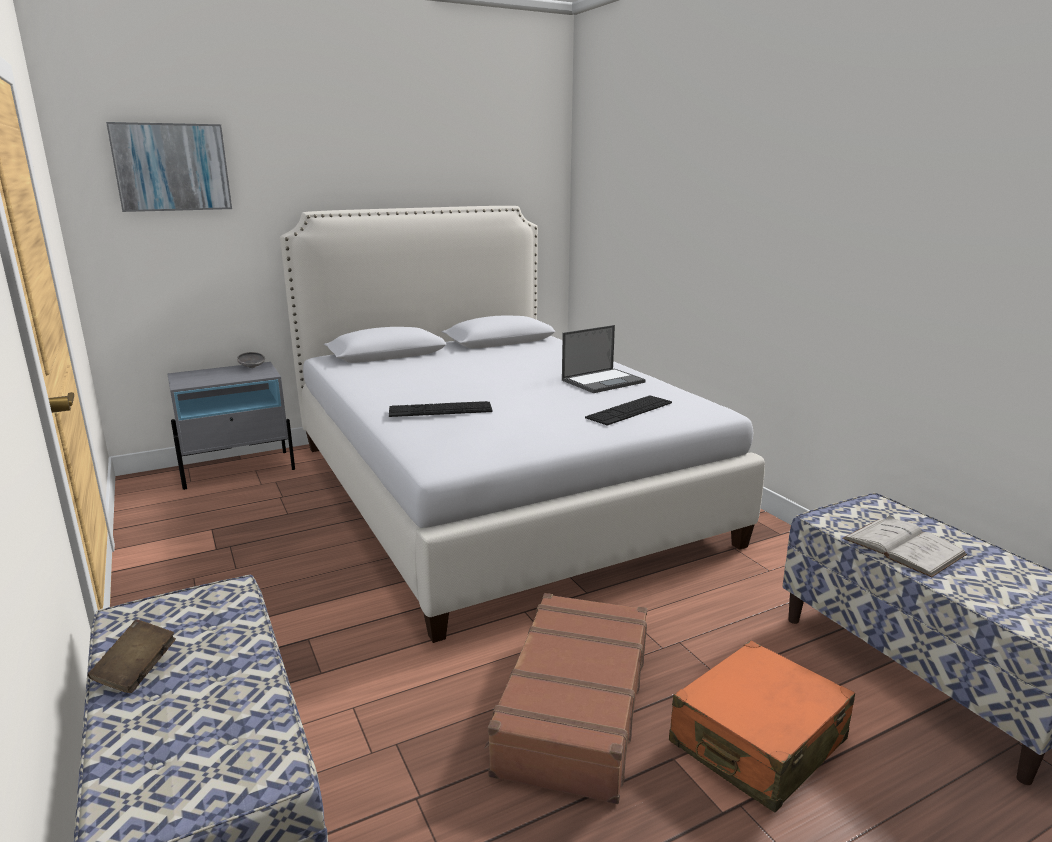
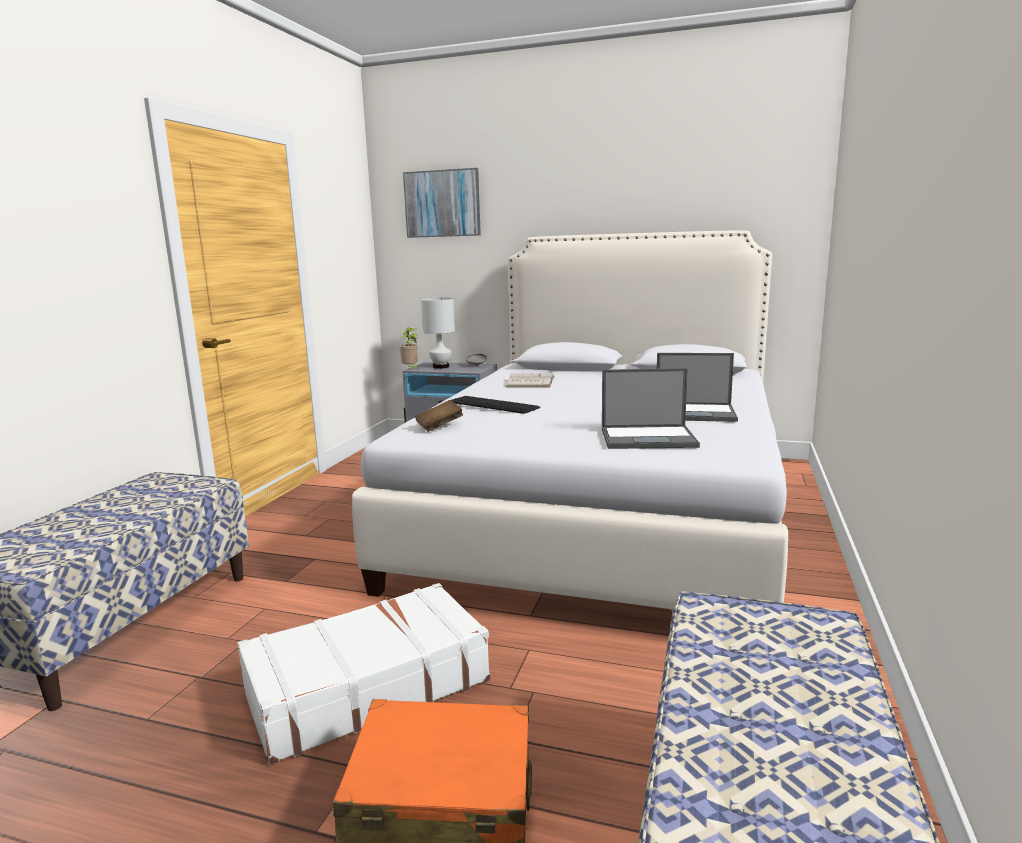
camera: 45 degrees right, 5 degrees down
brown book [88,620,176,693] -> brown book moved to [415,400,464,432]
brown suitcase [484,593,647,804] -> white suitcase [237,583,491,765]
keyboard [585,395,672,426] -> laptop [602,368,700,449]
white book [842,516,967,577] -> white book moved to [506,371,554,388]
none -> potted plant [399,327,418,369]
none -> white table lamp [421,298,455,369]

